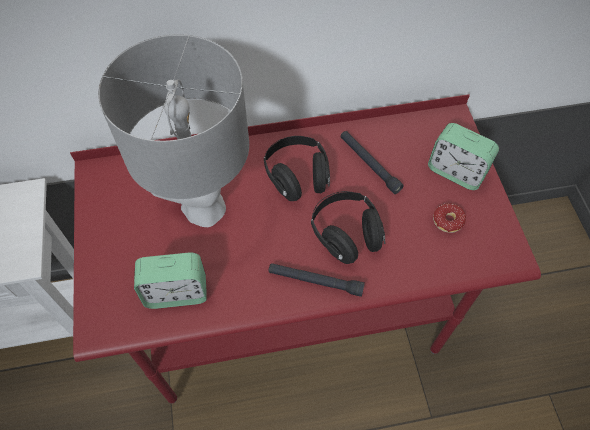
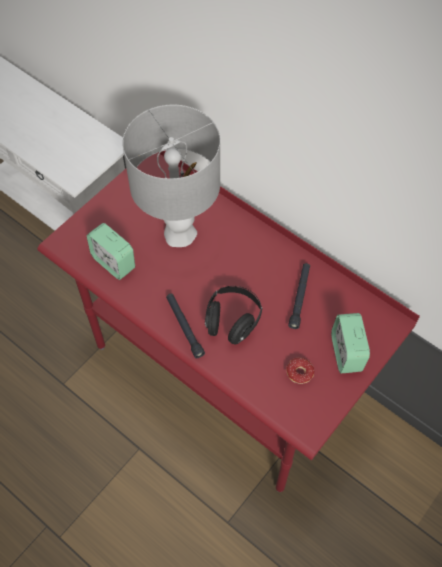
camera: 50 degrees right, 0 degrees up
black headphones [264,136,330,201] -> none

